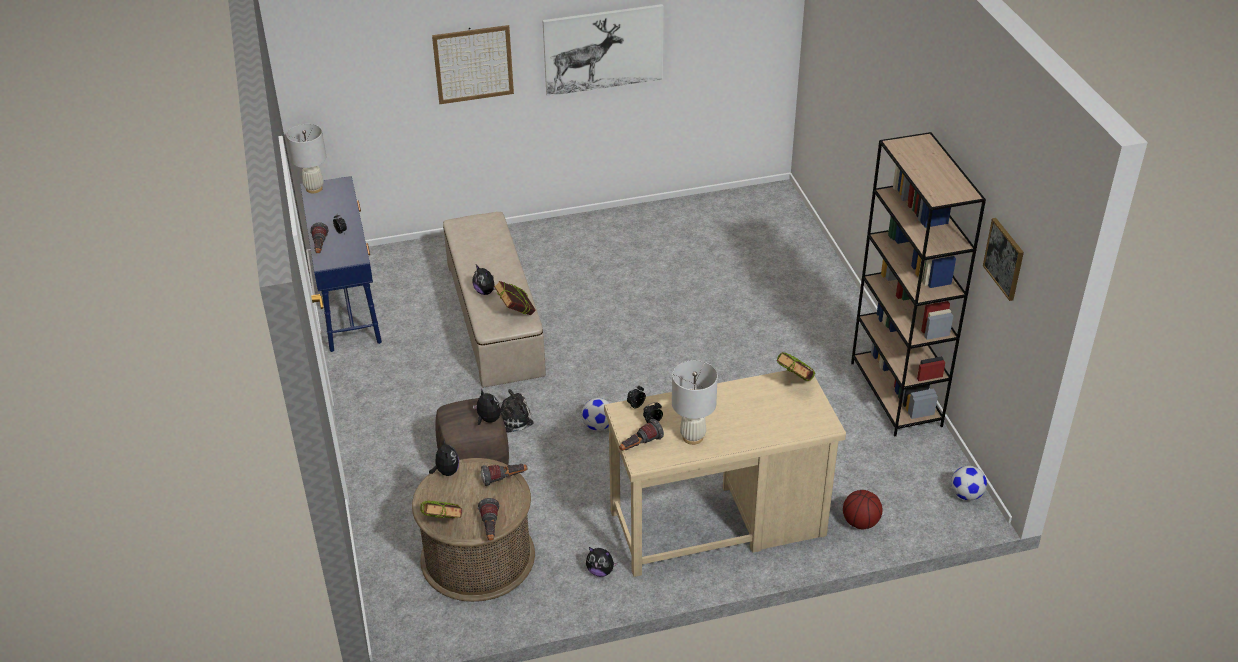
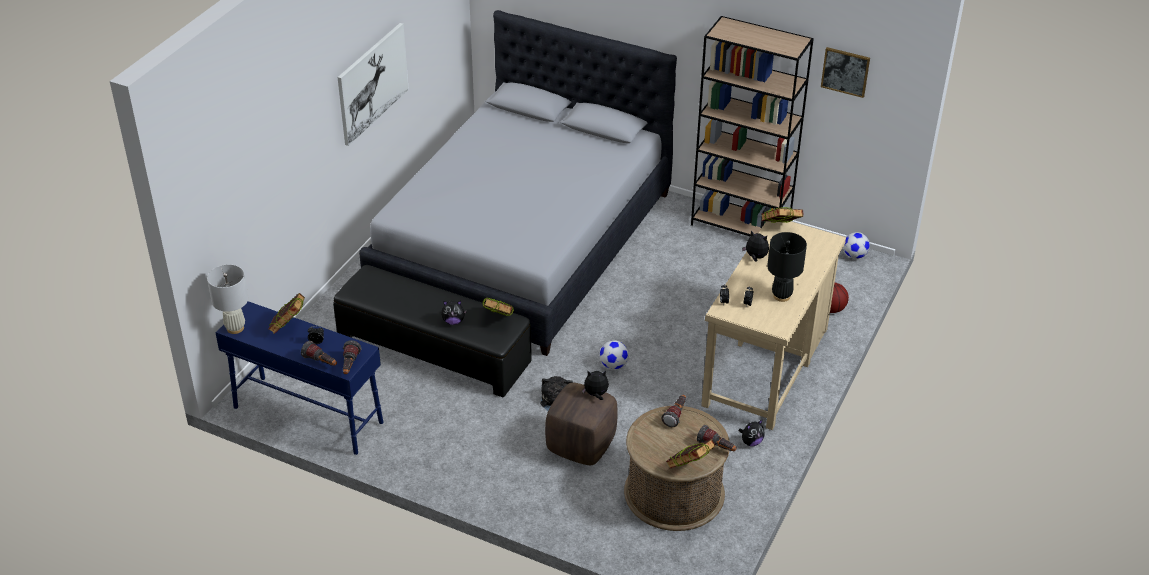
camera: 50 degrees left, 0 degrees up
plush toy [429,439,459,476] -> plush toy moved to [742,231,769,262]
picture [432,25,514,104] -> none
beige bench [443,212,546,388] -> black bench [333,265,532,397]
flashlight [619,419,664,451] -> flashlight moved to [342,340,361,374]
white table lamp [672,360,718,445] -> black table lamp [767,232,807,302]
none -> book [268,293,305,334]
none -> grey bed [359,10,677,356]

